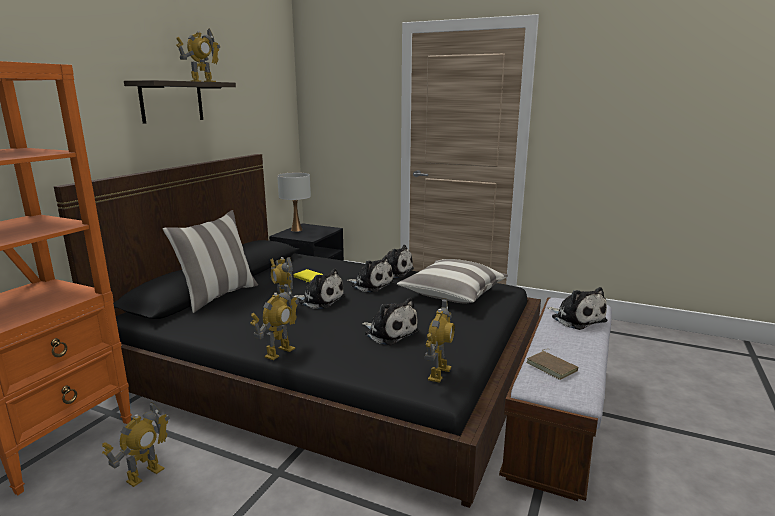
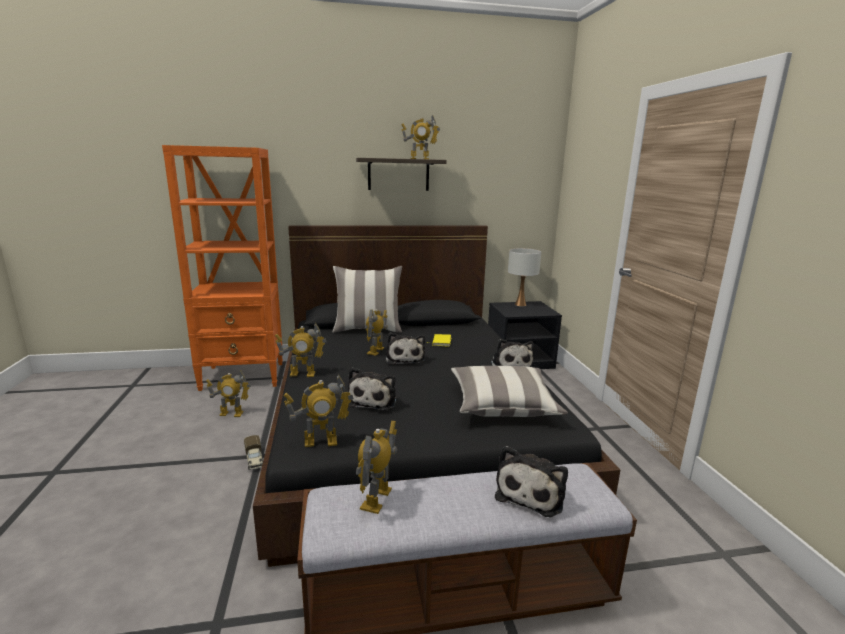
camera: 55 degrees right, 0 degrees up
plush toy [347,256,394,293] -> none
brown book [526,349,579,380] -> toy robot [356,421,397,514]
none -> toy truck [244,435,263,470]

